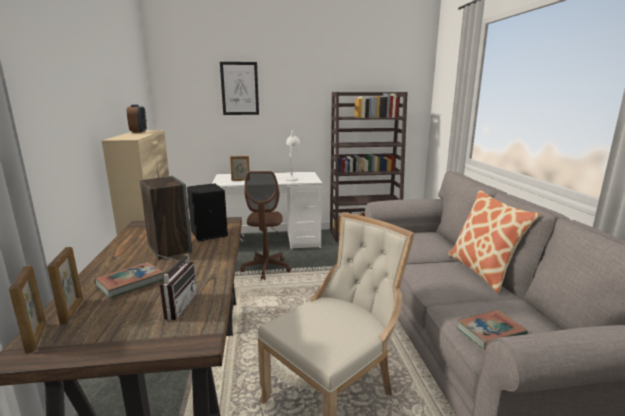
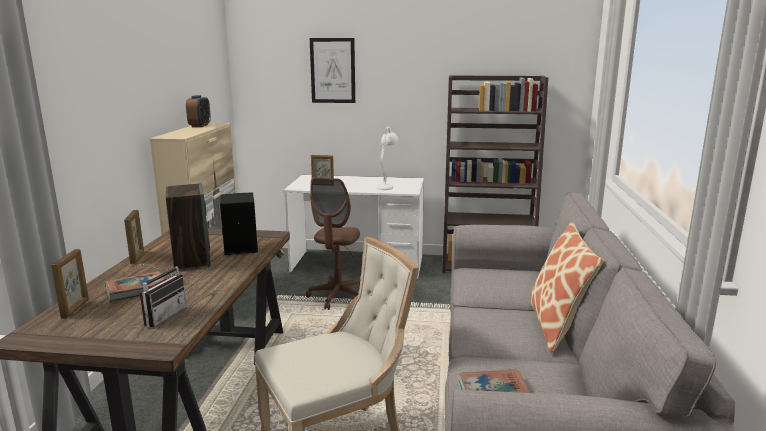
camera: 15 degrees right, 0 degrees up
picture frame [9,265,46,354] -> picture frame moved to [124,210,144,264]

